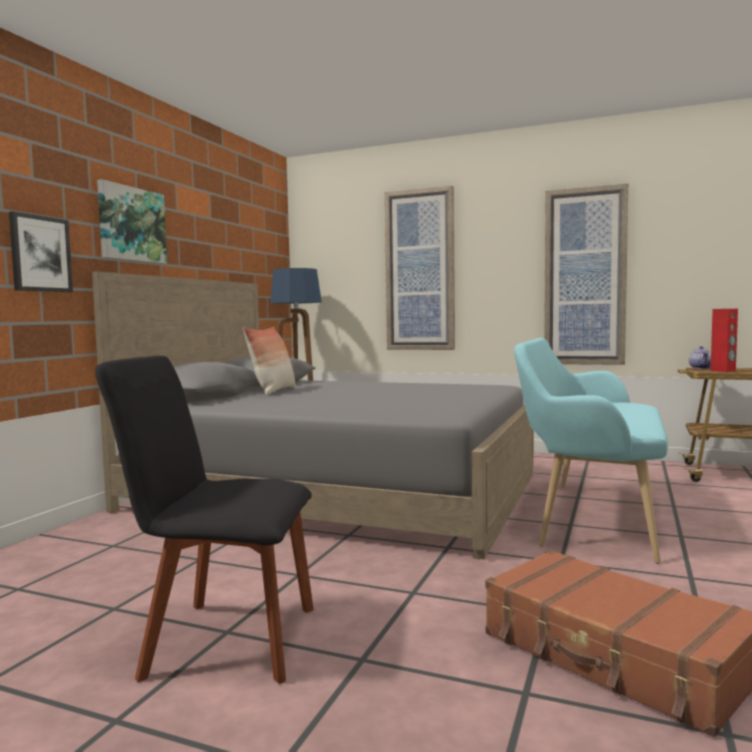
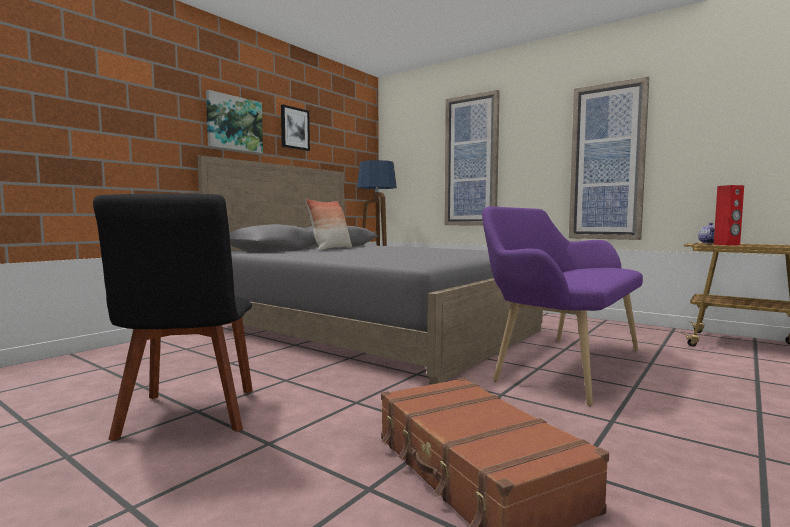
camera: 15 degrees right, 0 degrees up
picture [9,211,73,292] -> picture moved to [281,104,310,151]
black chair [95,356,314,684] -> black chair turned 120 degrees counterclockwise [93,194,253,441]
turquoise bench [514,338,668,564] -> purple bench [482,206,643,406]

